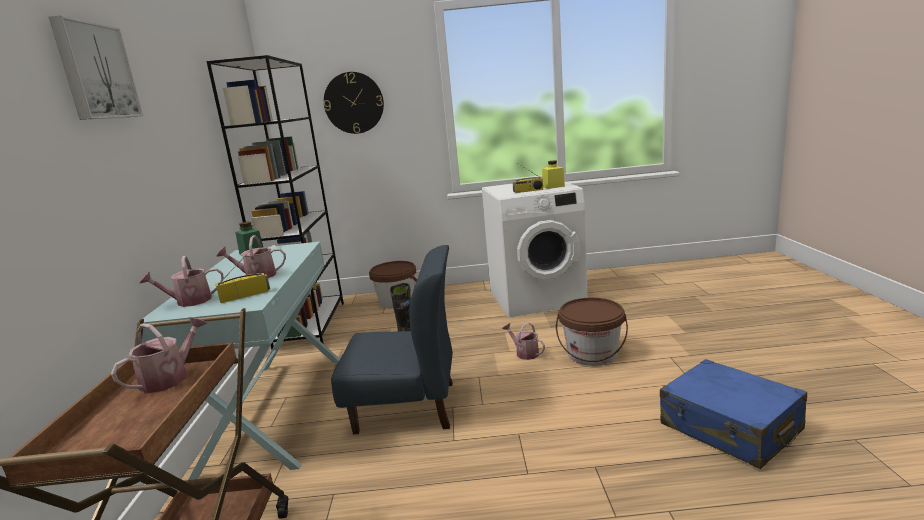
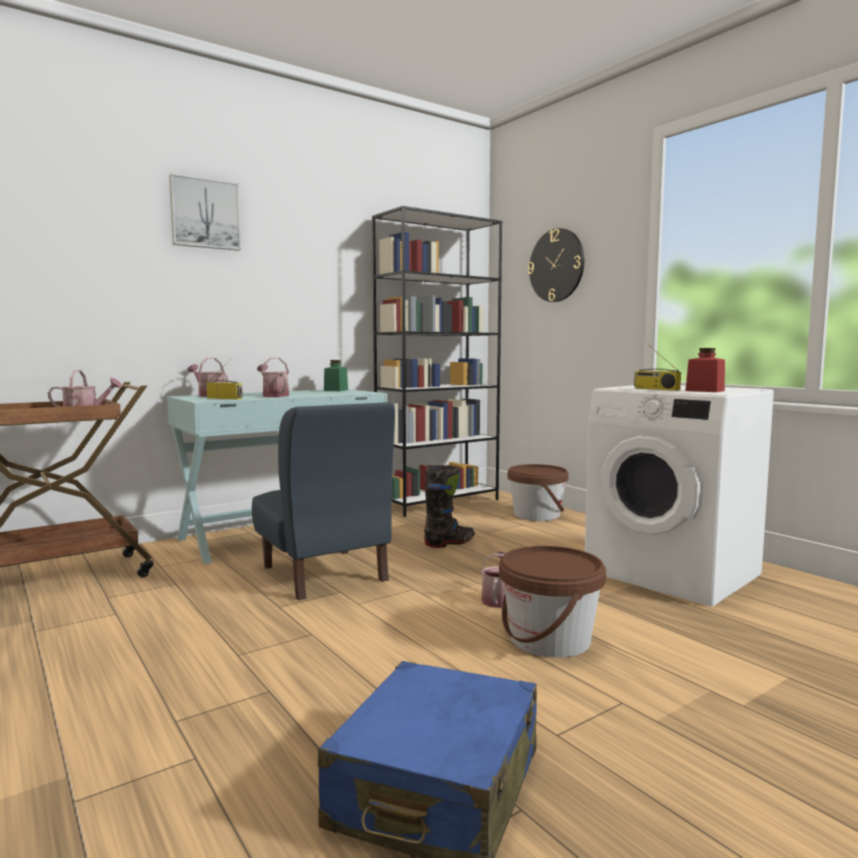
camera: 55 degrees right, 10 degrees down
yellow jar [542,161,565,189] -> red jar [685,348,725,392]

